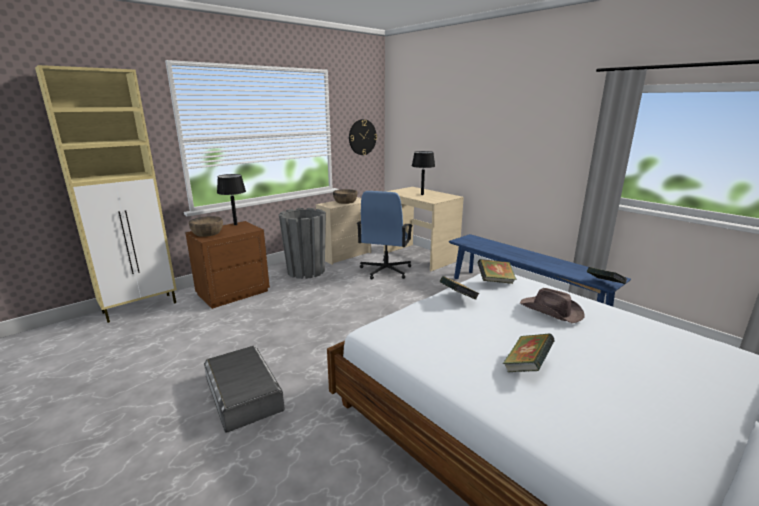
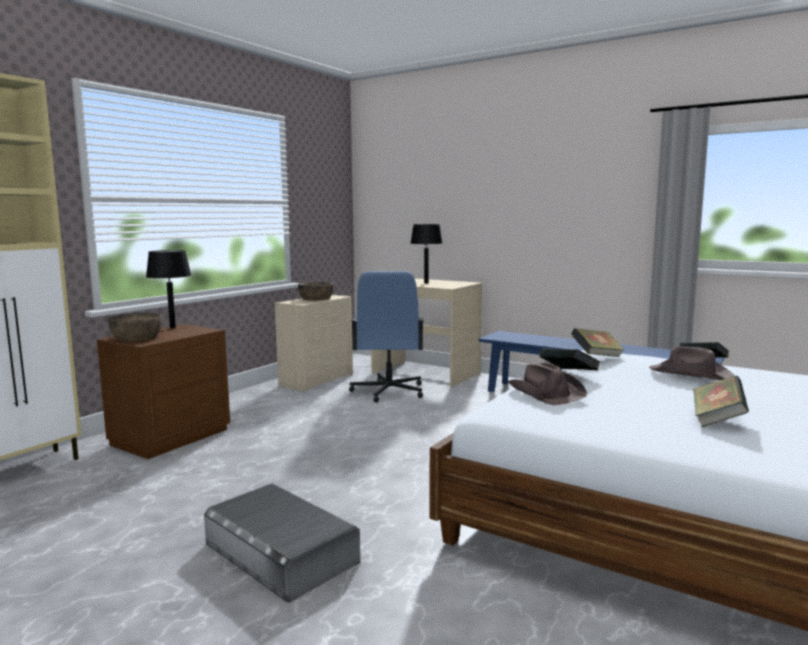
camera: 15 degrees left, 10 degrees down
grey planter [279,208,326,279] -> none
wall clock [349,119,377,155] -> none
none -> brown hat [508,362,587,405]

